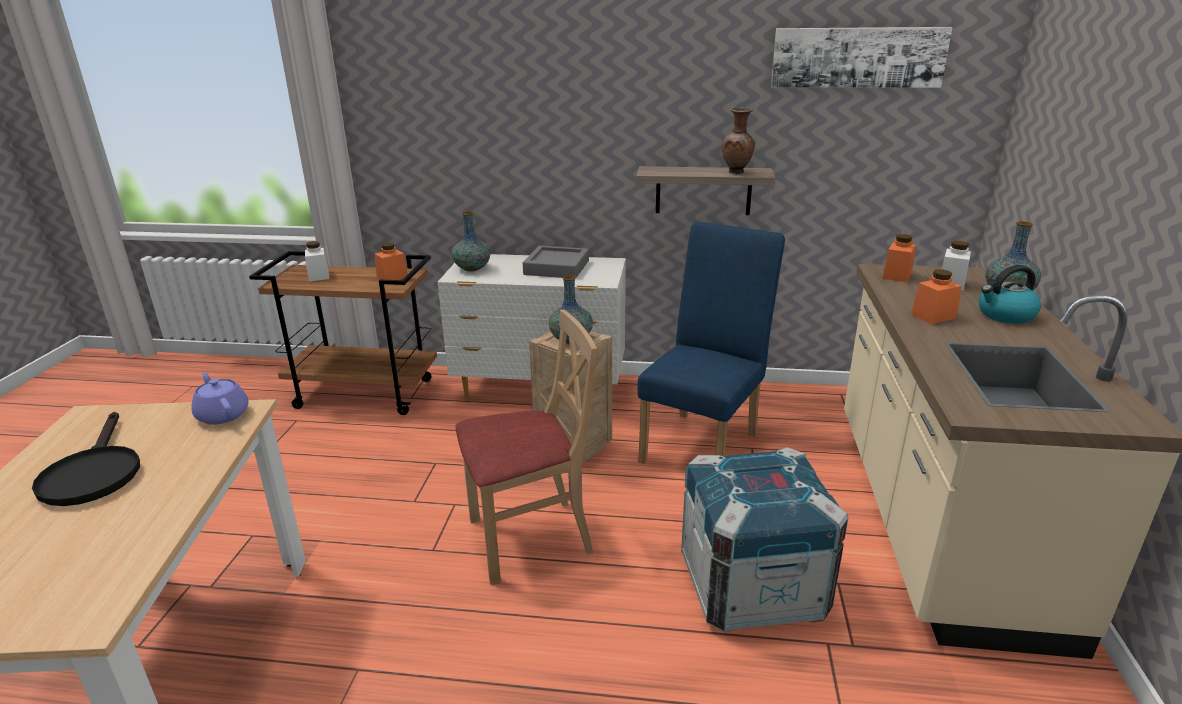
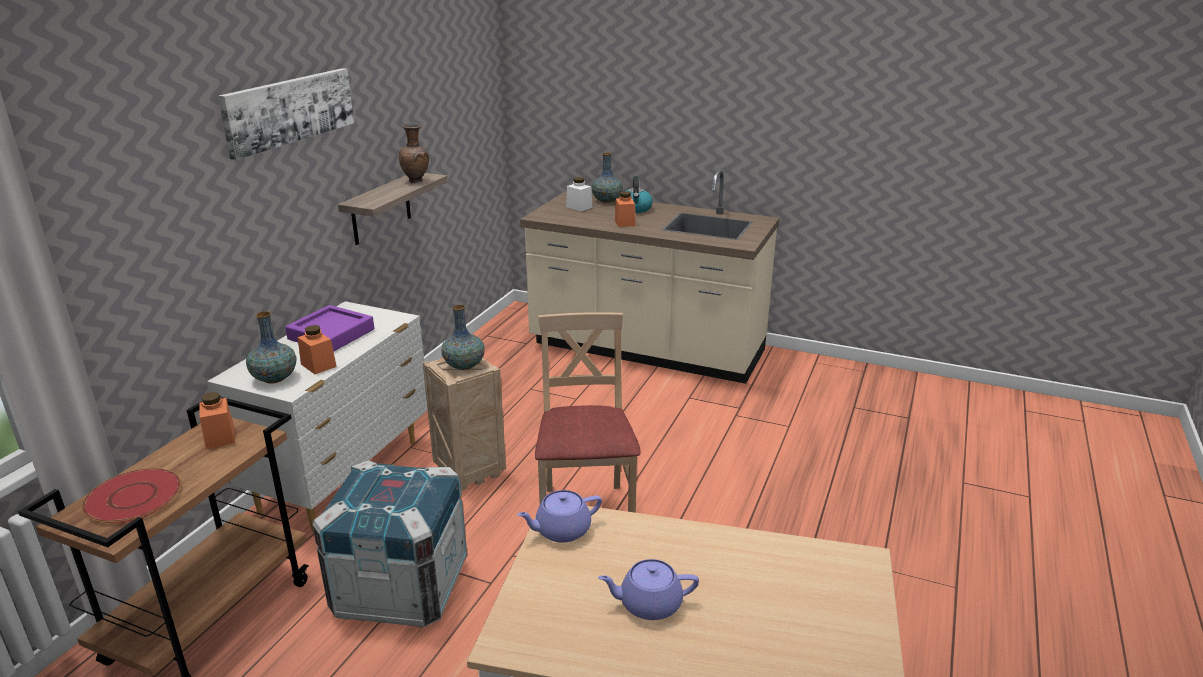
camera: 75 degrees left, 0 degrees up
black frying pan [32,412,140,506] -> purple teapot [598,559,699,620]
white jar [305,241,329,281] -> red plate [82,468,181,523]
grey tray [523,246,589,278] -> purple tray [285,305,374,352]
blue chair [637,222,785,464] -> none
crate [681,447,848,633] -> crate moved to [312,460,467,628]
picture [771,27,953,88] -> picture moved to [218,68,354,160]
orange jar [882,234,916,282] -> orange jar moved to [298,325,337,374]

